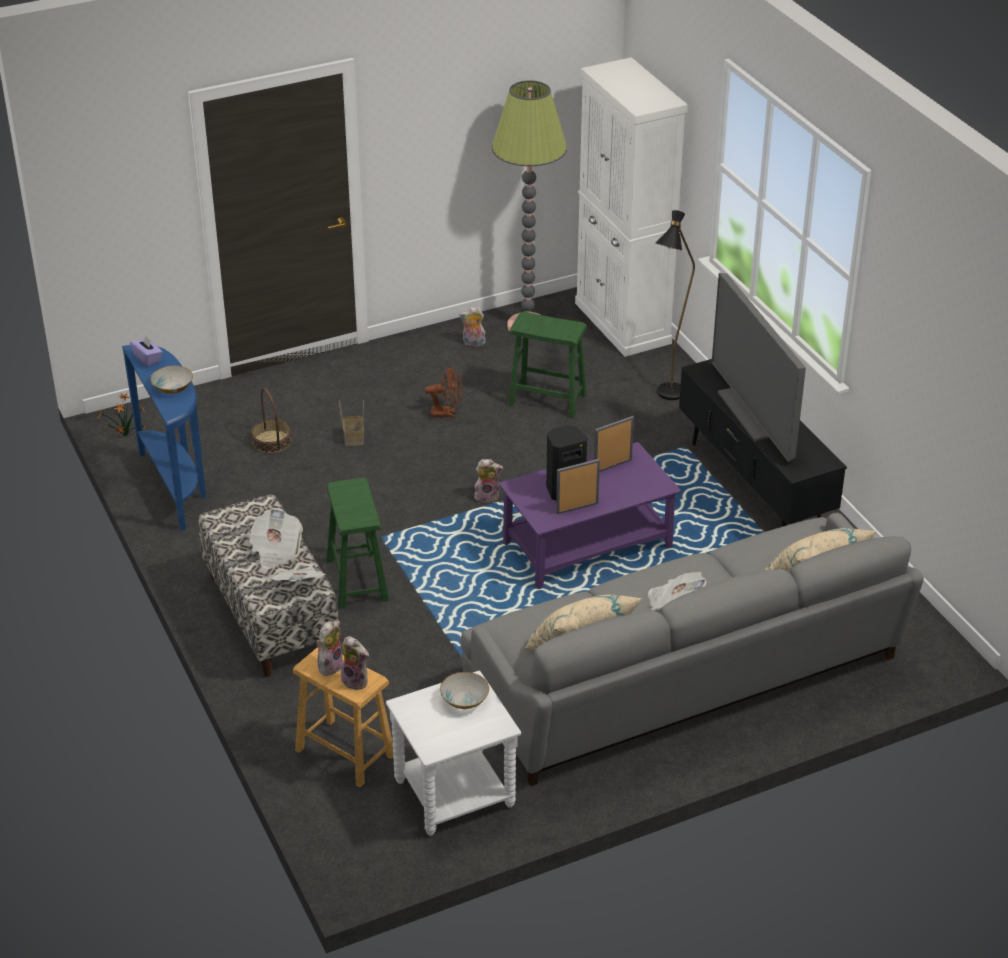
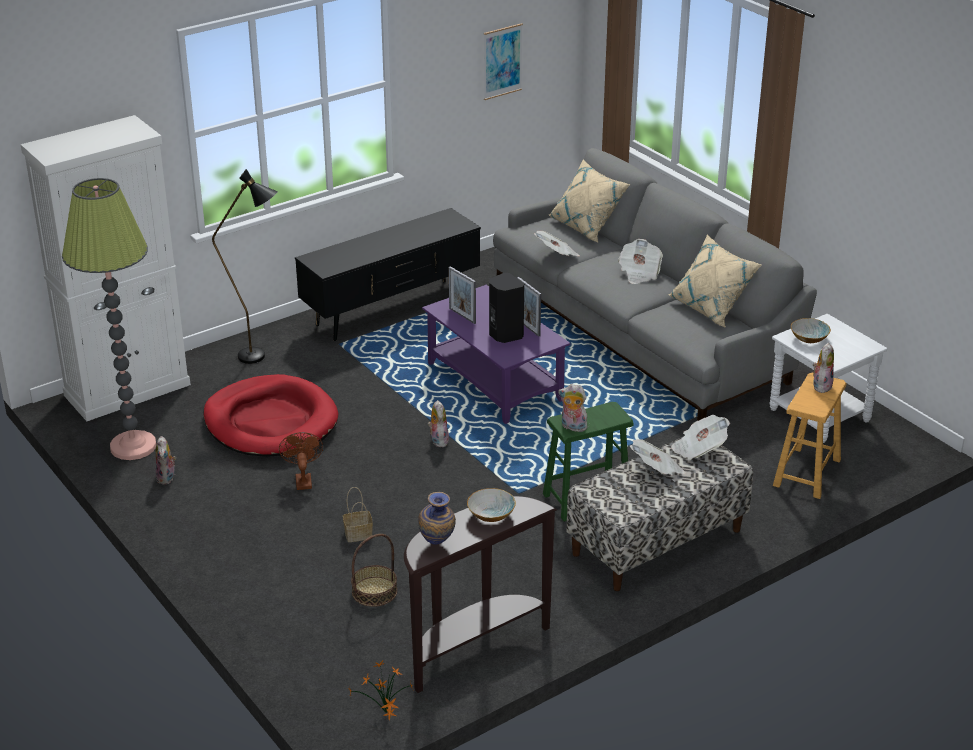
camera: 100 degrees left, 5 degrees down
blue console table [122,345,206,531] -> brown console table [404,496,557,693]
purple tissue box [130,335,163,367] -> vase [418,492,456,545]
plush toy [317,621,343,676] -> plush toy moved to [558,384,587,432]
green stool [508,312,587,418] -> red dog bed [203,374,338,457]
television [712,273,806,462] -> none
none -> picture [484,23,523,100]
none -> newspaper [534,231,580,256]

